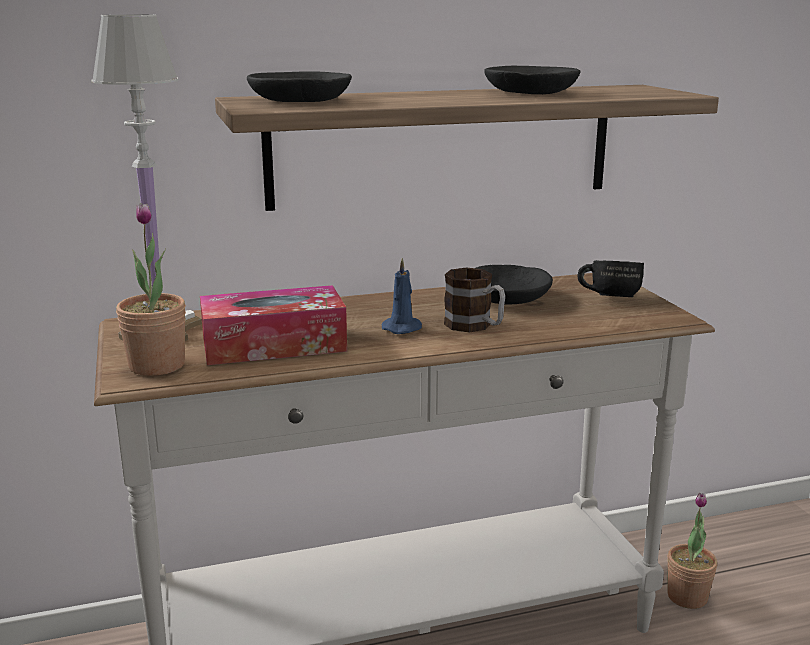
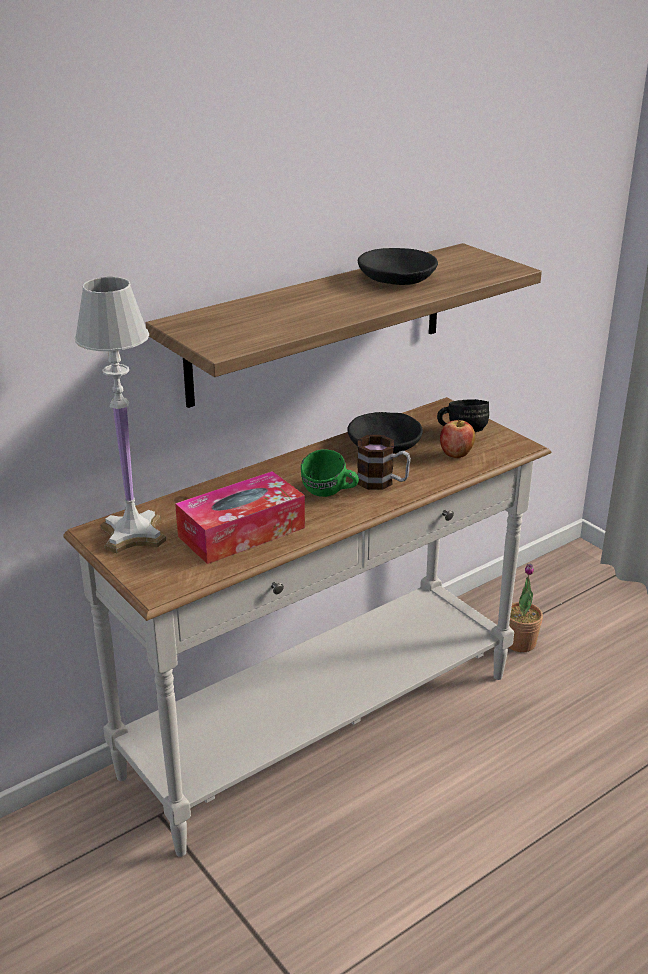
camera: 20 degrees left, 10 degrees up
potted plant [116,203,186,376] -> none
black bowl [247,72,352,102] -> none
blue candle [381,258,422,334] -> green mug [301,449,359,497]
none -> apple [440,420,475,458]

